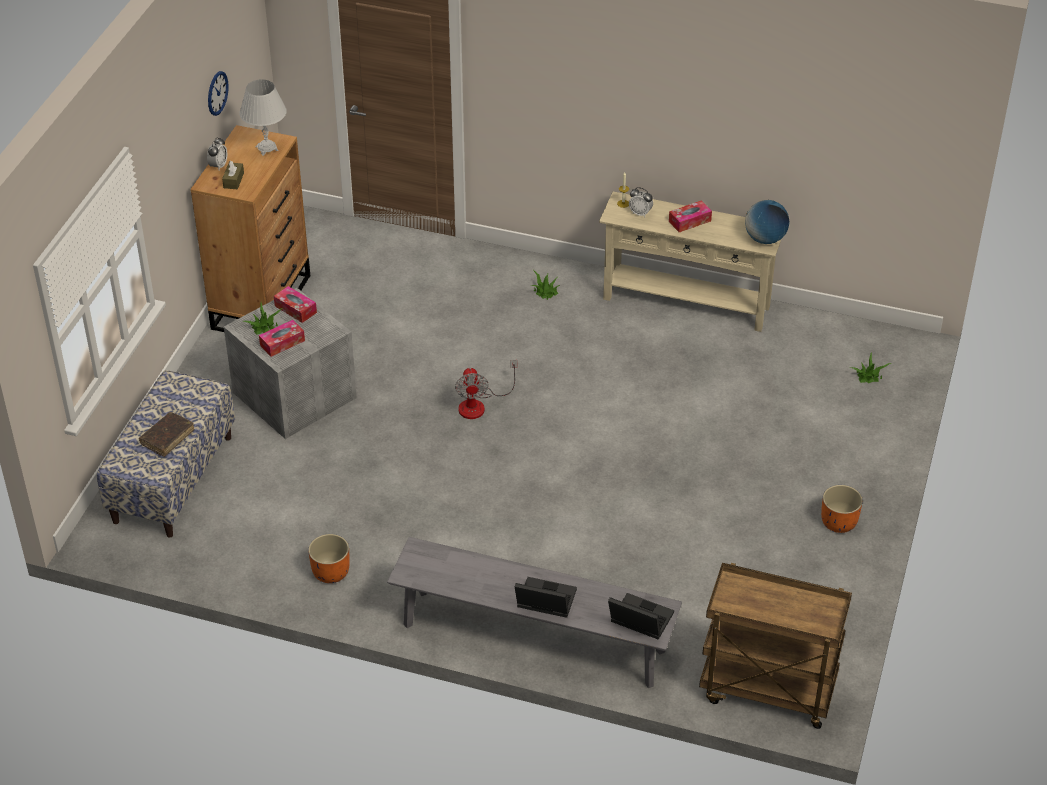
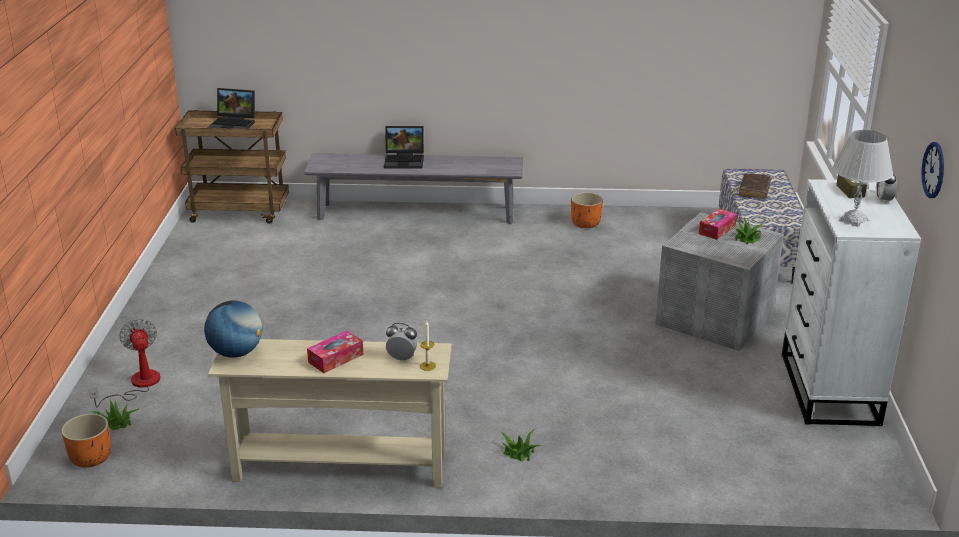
camera: 165 degrees right, 15 degrees down
brown dresser [190,125,310,332] -> white dresser [782,179,921,426]
tissue box [274,286,317,323] -> none
fan [455,360,517,419] -> fan moved to [89,319,161,407]
laptop [608,593,674,640] -> laptop moved to [207,88,255,128]
orange planter [821,485,863,533] -> orange planter moved to [61,414,111,468]

